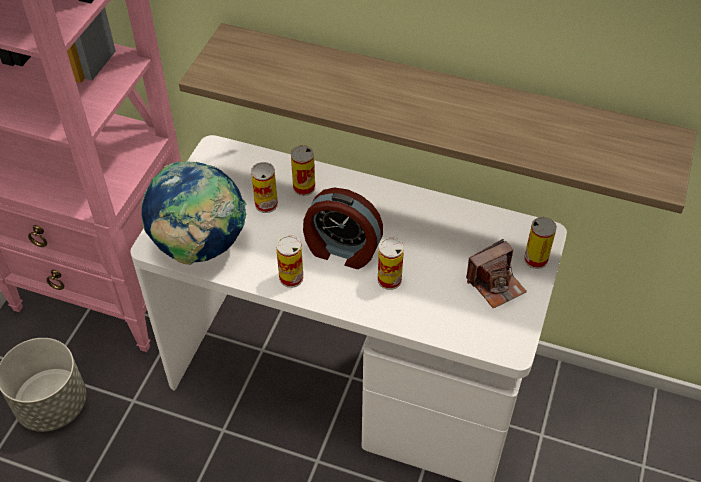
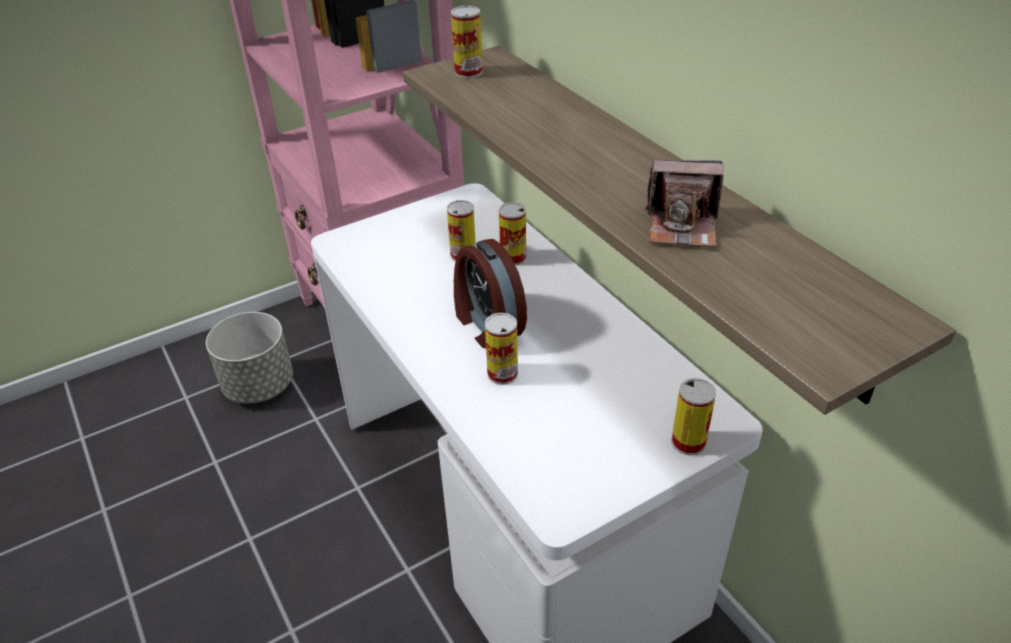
camera: 40 degrees right, 10 degrees down
globe [141,161,246,265] -> none
can [276,235,303,288] -> can moved to [451,6,483,78]
camera [466,239,527,308] -> camera moved to [645,160,724,248]

